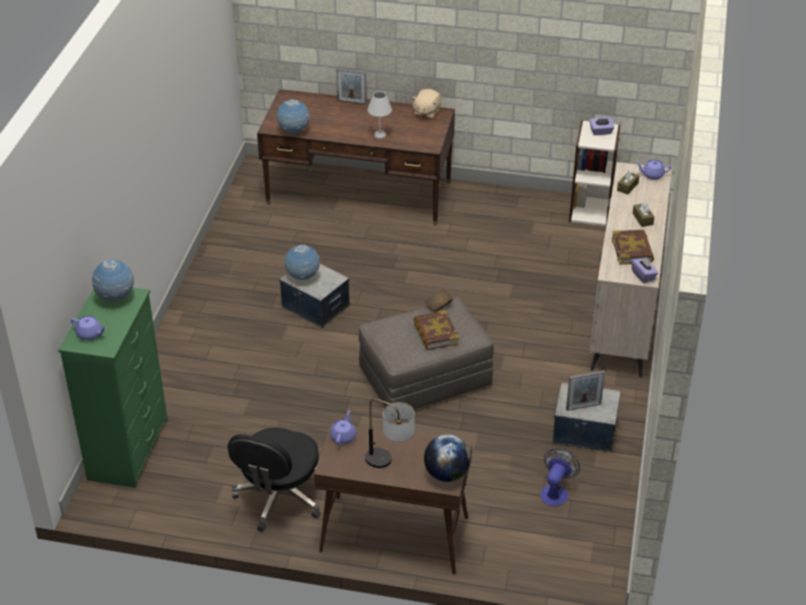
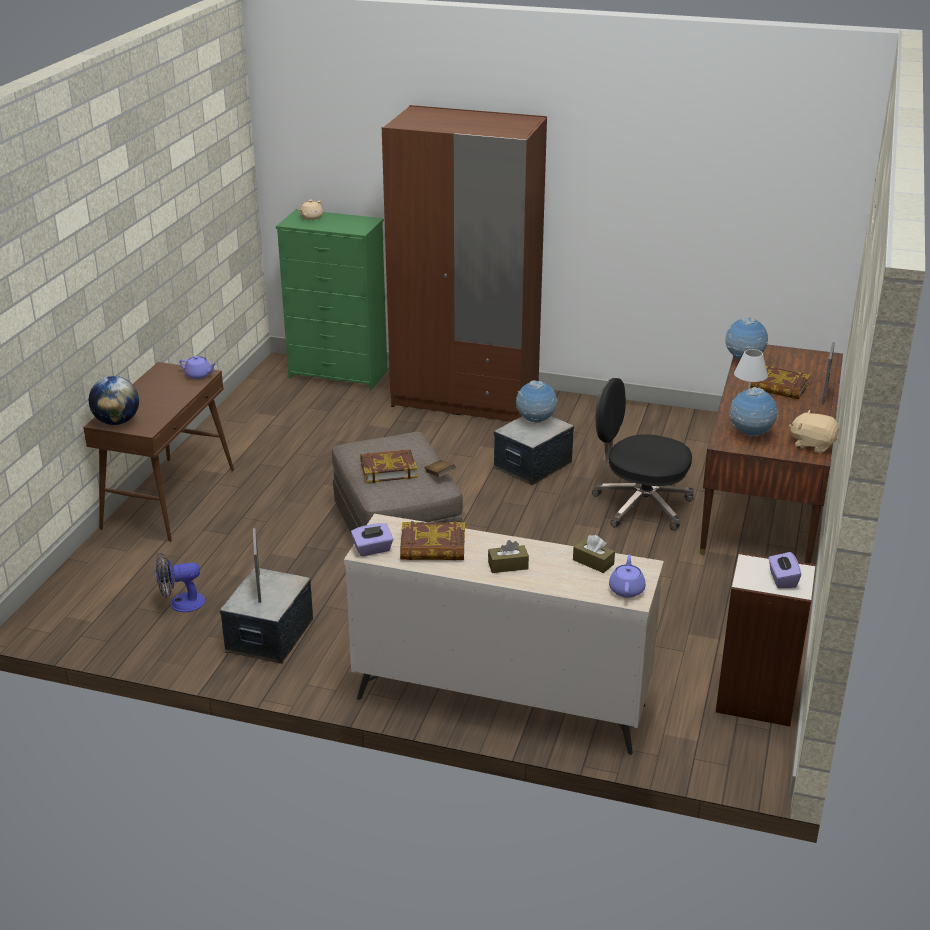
camera: 95 degrees right, 10 degrees down
purple teapot [71,316,107,340] -> beige teapot [299,199,323,220]
globe [92,259,134,301] -> globe moved to [730,387,778,437]
black office chair [228,428,321,532] -> black office chair moved to [592,378,694,530]
table lamp [365,399,415,468] -> none
fan [541,449,580,506] -> fan turned 135 degrees clockwise [156,553,205,612]
none -> brown wardrobe [382,105,547,422]
none -> book [750,366,810,399]

